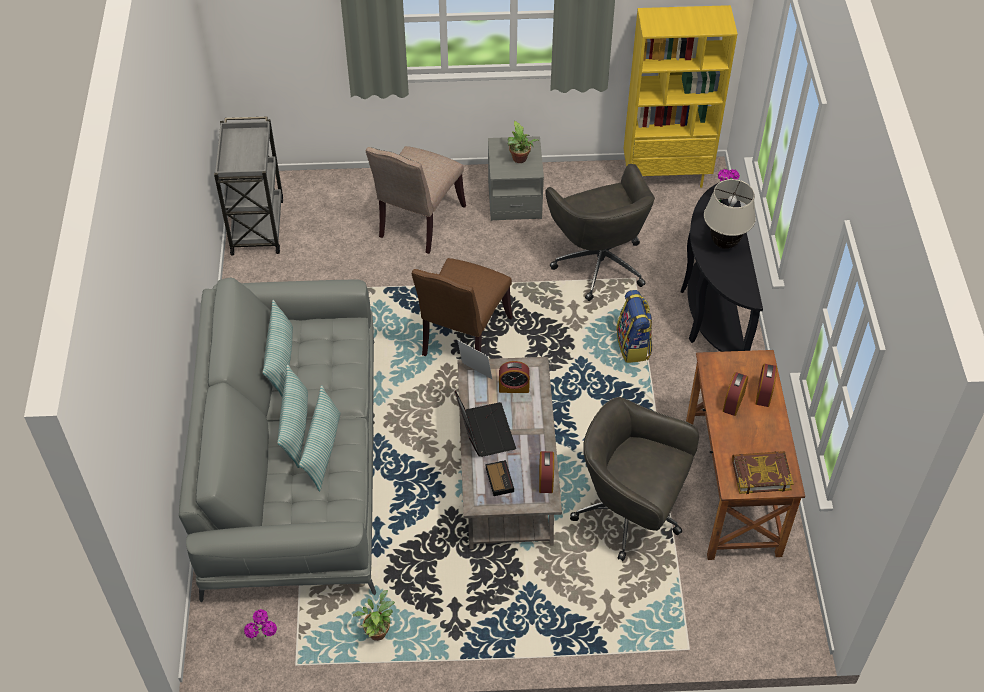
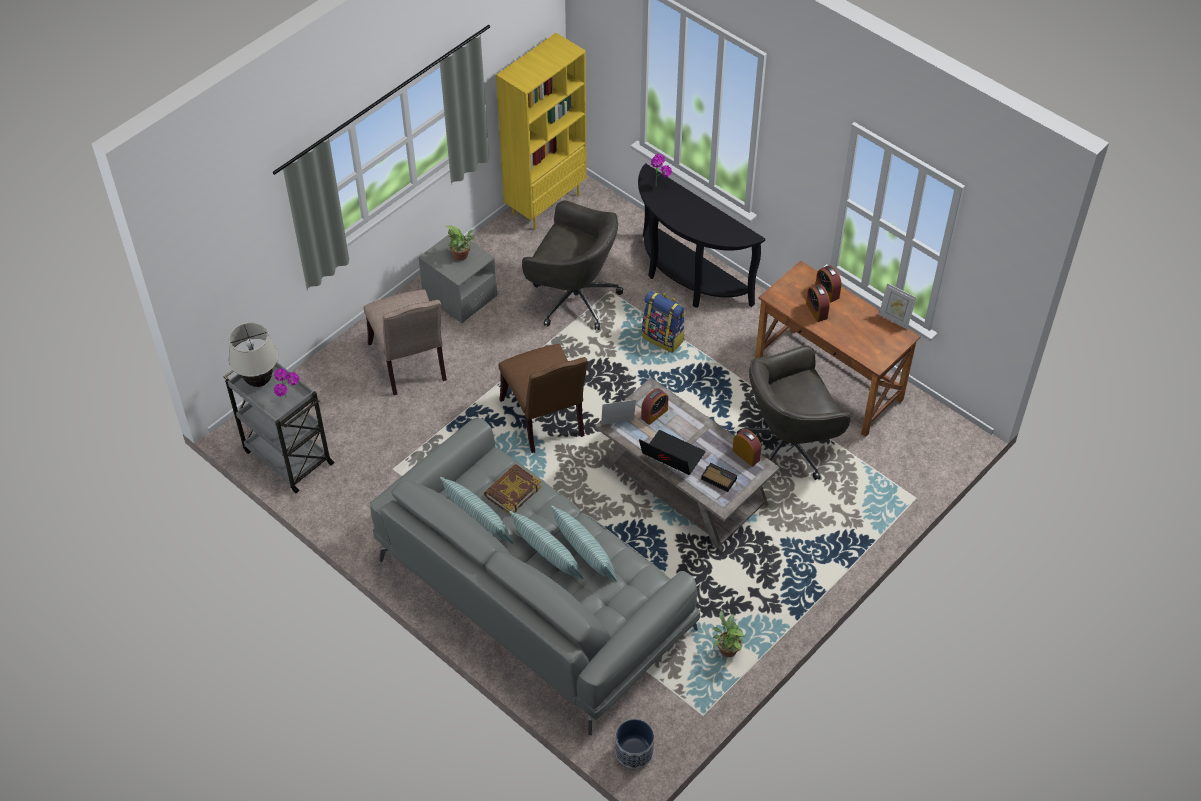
camera: 45 degrees left, 0 degrees up
potted plant [244,609,277,638] -> potted plant moved to [274,368,299,398]
beige table lamp [704,179,756,249] -> beige table lamp moved to [228,322,278,387]
book [732,451,793,494] -> book moved to [484,464,541,515]
none -> planter [615,719,654,769]
none -> picture frame [879,283,916,329]

